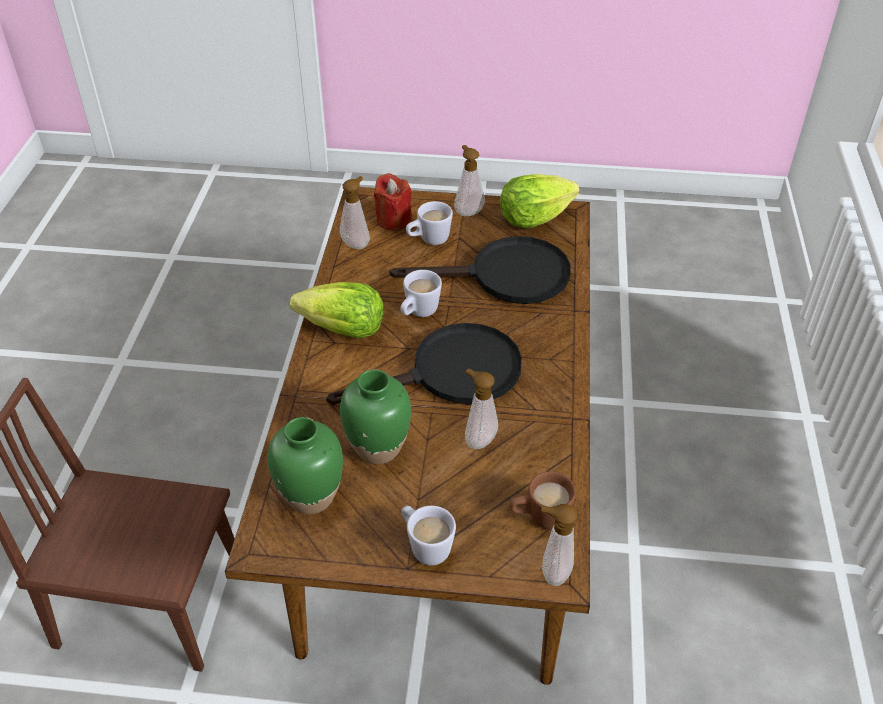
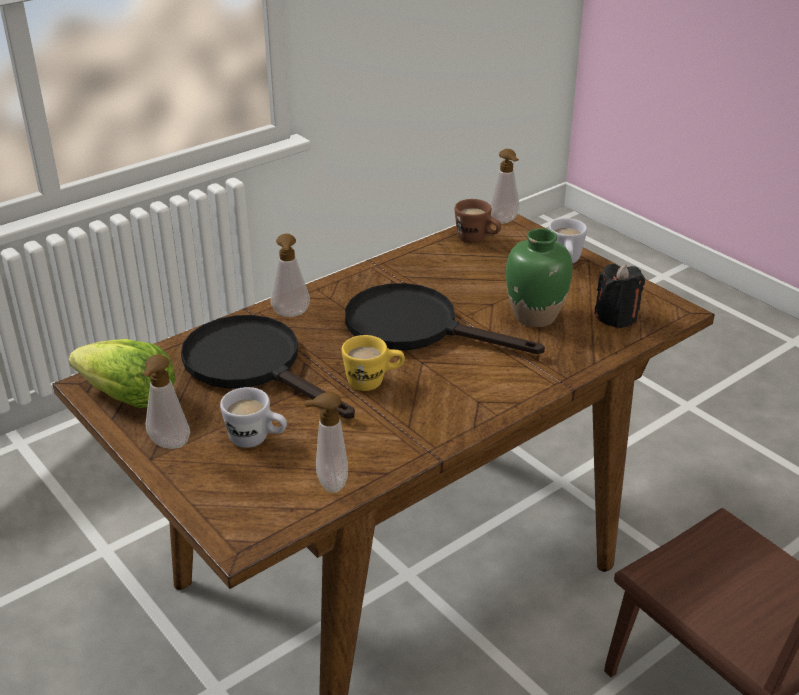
camera: 135 degrees left, 10 degrees down
green vase [267,417,343,514] -> black candle [594,264,645,328]
lettuce [290,282,384,339] -> none
red candle [374,173,412,230] -> none
white mug [400,270,442,317] -> yellow mug [342,335,405,391]
soap dispenser [465,368,498,449] -> soap dispenser moved to [270,234,310,317]

